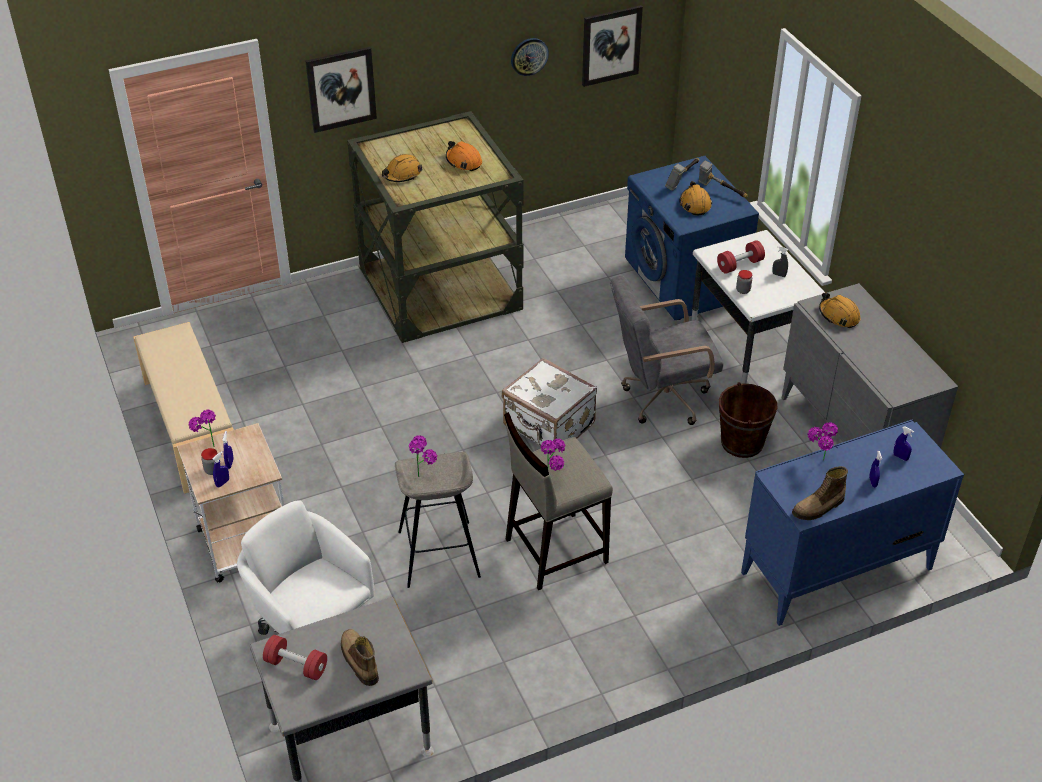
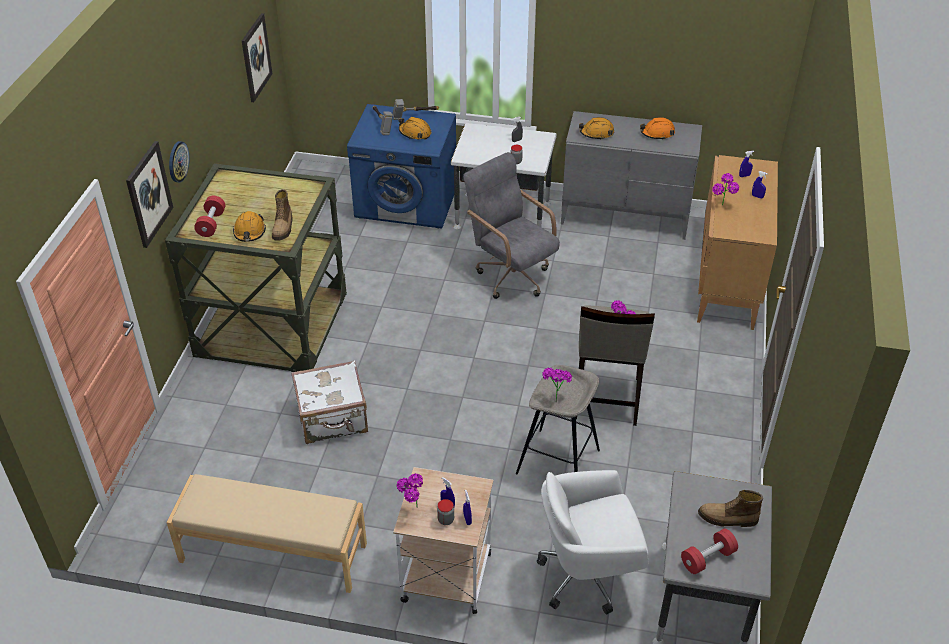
camera: 55 degrees left, 0 degrees up
orange hard hat [446,141,482,171] -> orange hard hat moved to [640,117,675,140]
white suitcase [502,358,597,446] -> white suitcase moved to [291,361,368,444]
wall clock [511,38,549,76] -> wall clock moved to [169,141,190,182]
grey office chair [610,276,723,425] -> grey office chair turned 120 degrees clockwise [463,152,560,299]
red dumbbell [717,240,765,274] -> red dumbbell moved to [194,196,225,237]
brown bucket [719,382,778,458] -> none
blue cabinet [741,419,964,626] -> brown cabinet [697,155,778,330]
boot [792,466,848,520] -> boot moved to [272,189,293,241]

